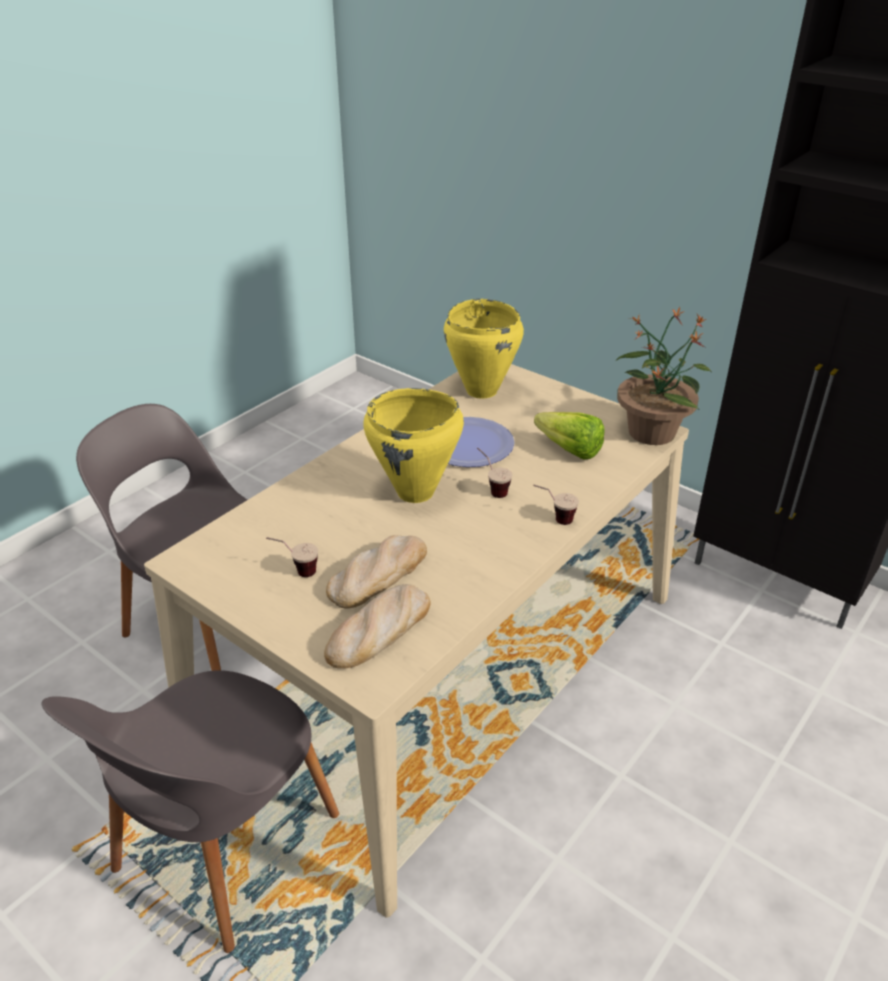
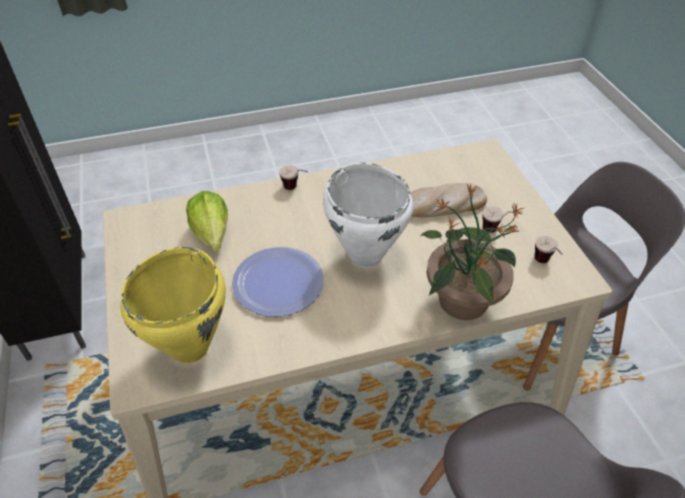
camera: 145 degrees left, 10 degrees up
bread [324,584,431,669] -> none
yellow cooking pot [363,388,464,503] -> white cooking pot [323,163,413,268]
cup [477,448,512,498] -> cup moved to [534,236,563,263]
potted plant [616,306,712,445] -> potted plant moved to [421,183,523,320]

